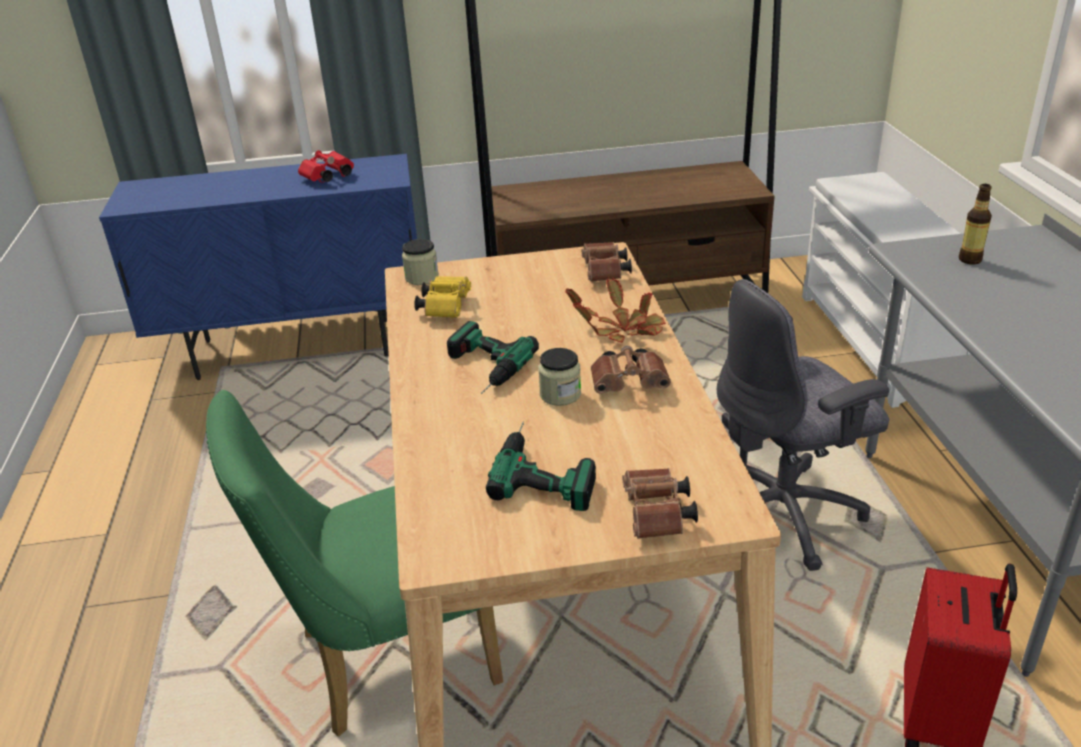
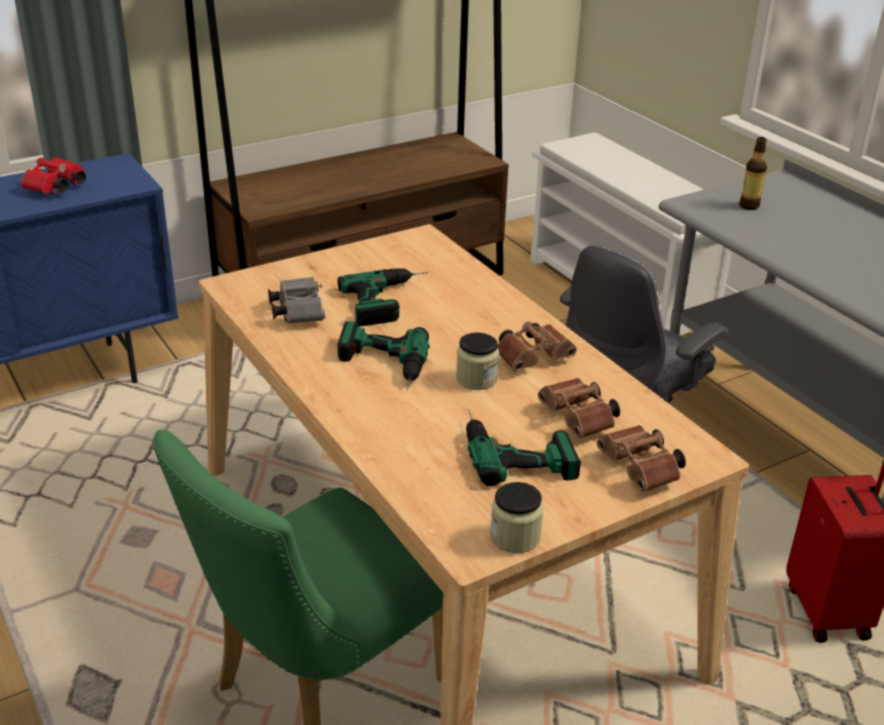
camera: 25 degrees left, 0 degrees up
jar [402,239,439,285] -> jar moved to [490,482,543,553]
yellow binoculars [415,276,471,318] -> grey binoculars [268,277,325,323]
potted plant [565,277,666,343] -> none
brown binoculars [582,242,632,282] -> brown binoculars moved to [538,378,620,439]
none -> power drill [338,268,429,327]

